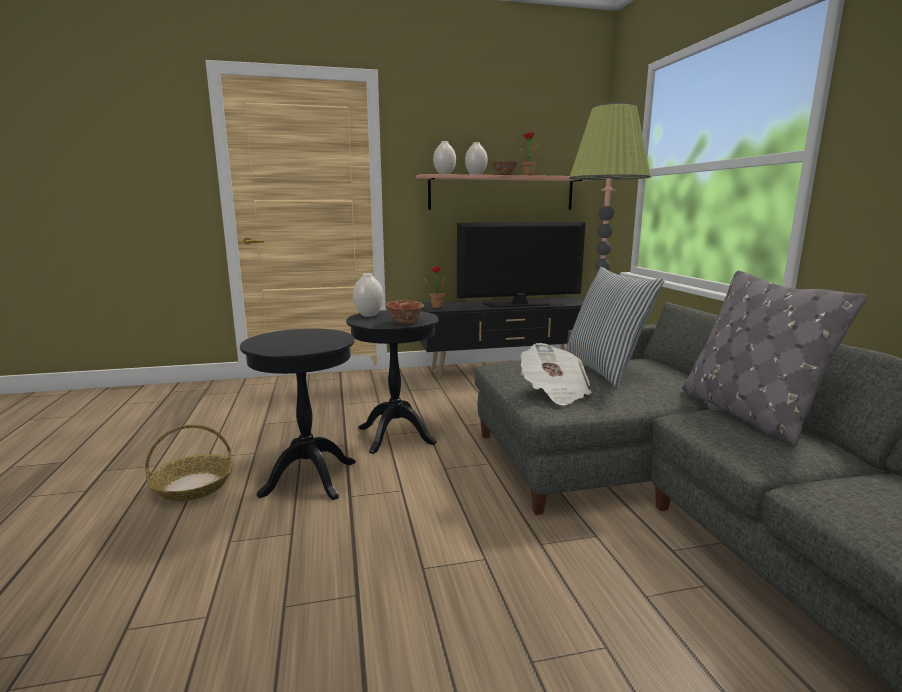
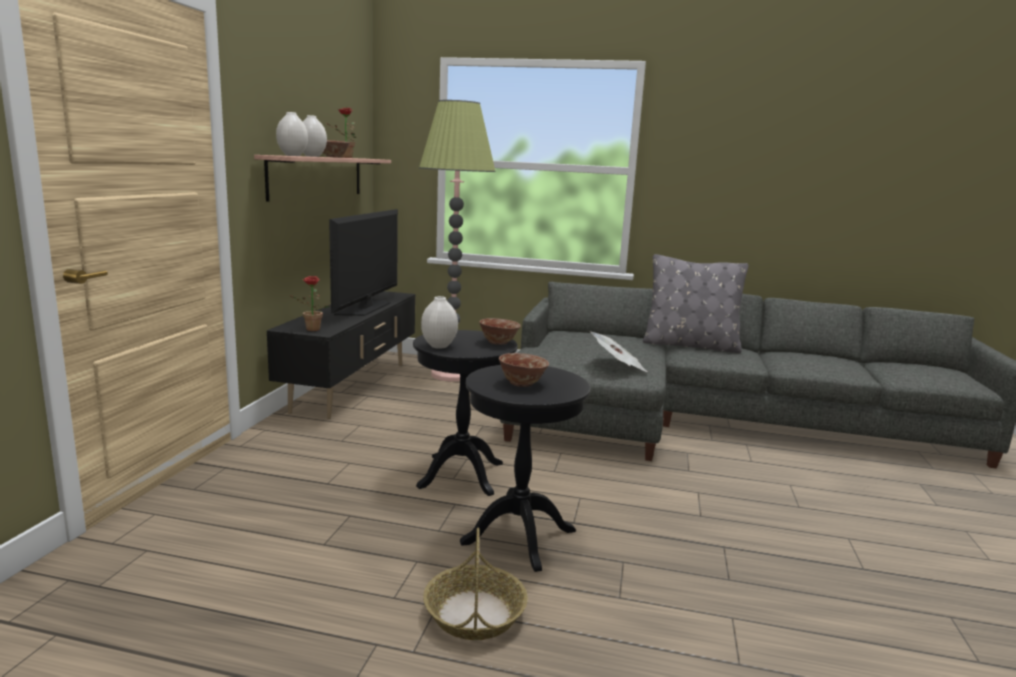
camera: 65 degrees left, 0 degrees up
pillow [565,267,665,388] -> none
none -> bowl [499,353,549,387]

